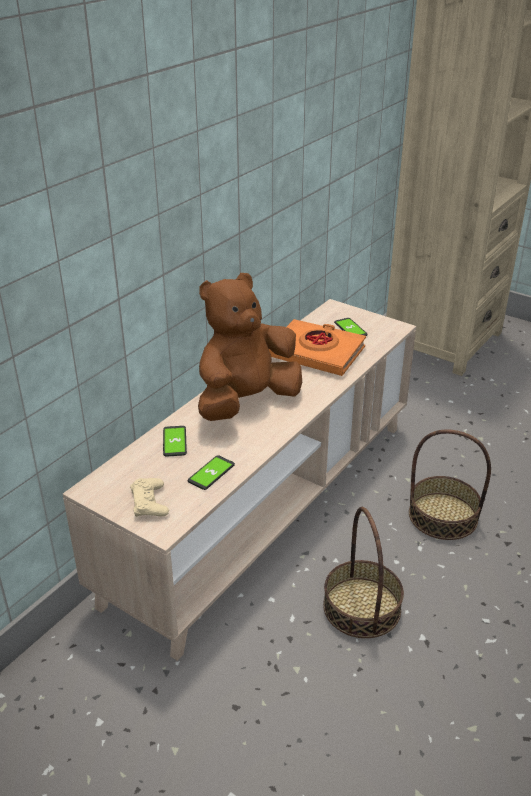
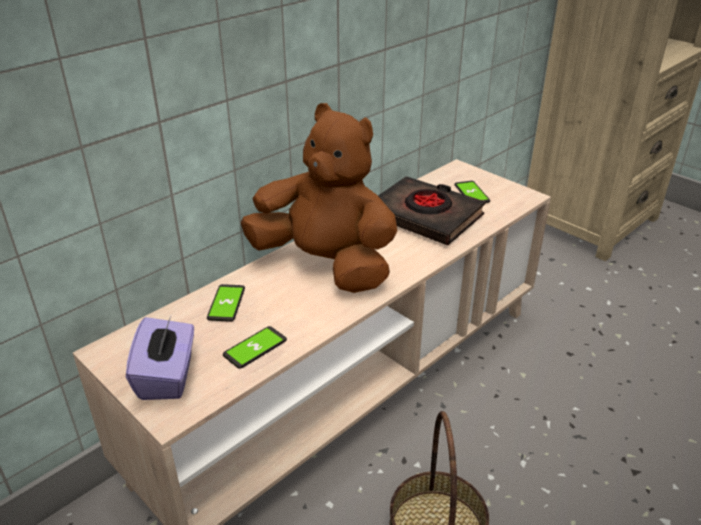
camera: 10 degrees right, 0 degrees up
beige game controller [130,478,169,517] -> purple tissue box [126,317,194,400]
brown plush toy [198,273,302,421] -> brown plush toy turned 60 degrees clockwise [241,103,397,293]
orange book [269,319,366,376] -> black book [378,176,486,245]
basket [409,430,491,540] -> none

